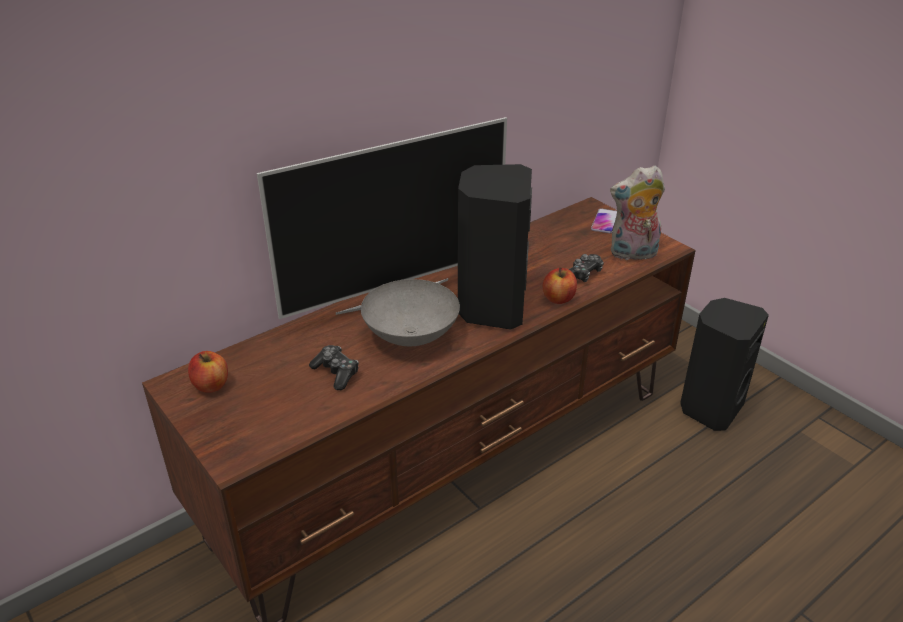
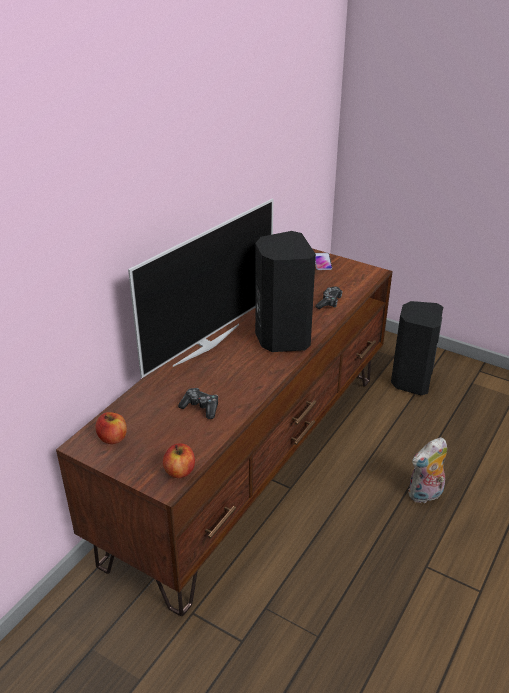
camera: 20 degrees left, 0 degrees up
grey bowl [361,279,460,346] -> none
apple [543,267,577,304] -> apple moved to [163,443,195,478]
plush toy [610,165,665,260] -> plush toy moved to [409,437,447,503]

